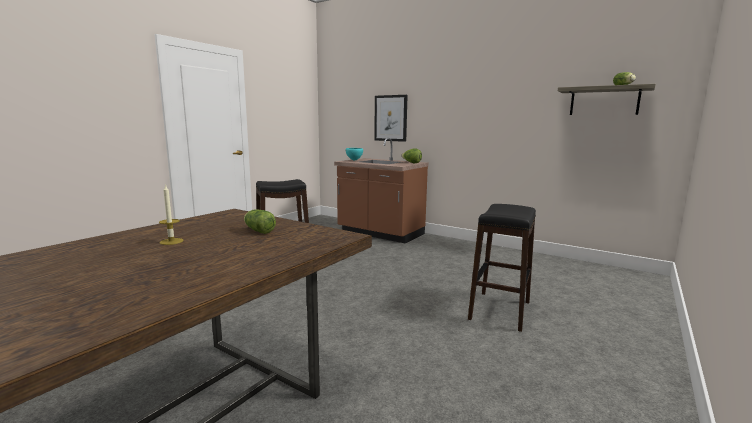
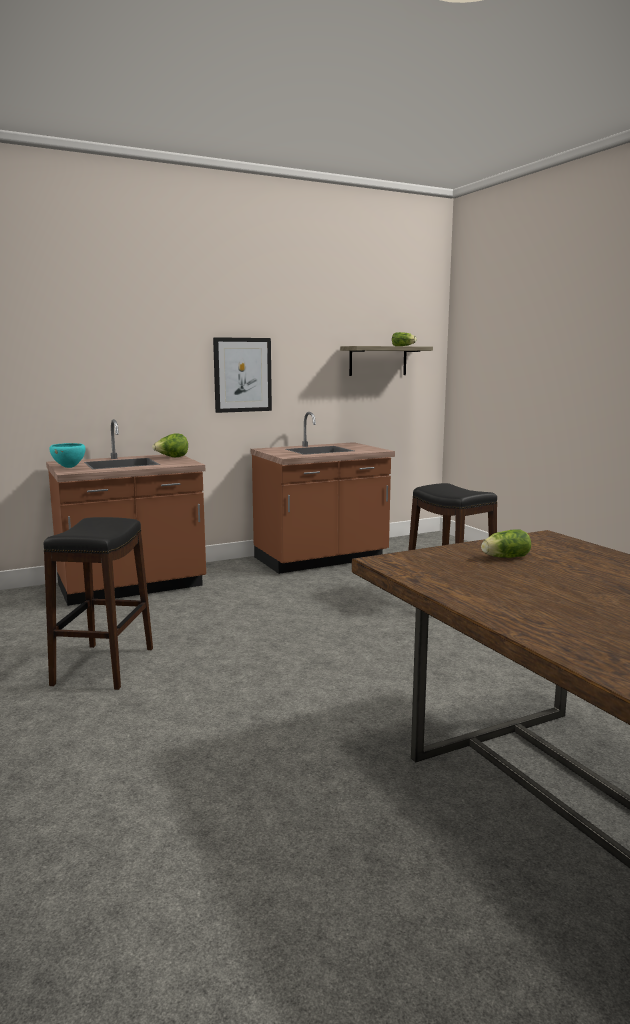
camera: 60 degrees left, 0 degrees up
candle [159,184,184,245] -> none
picture [374,95,408,142] -> picture moved to [213,337,272,413]
none -> brown counter [251,412,395,574]

